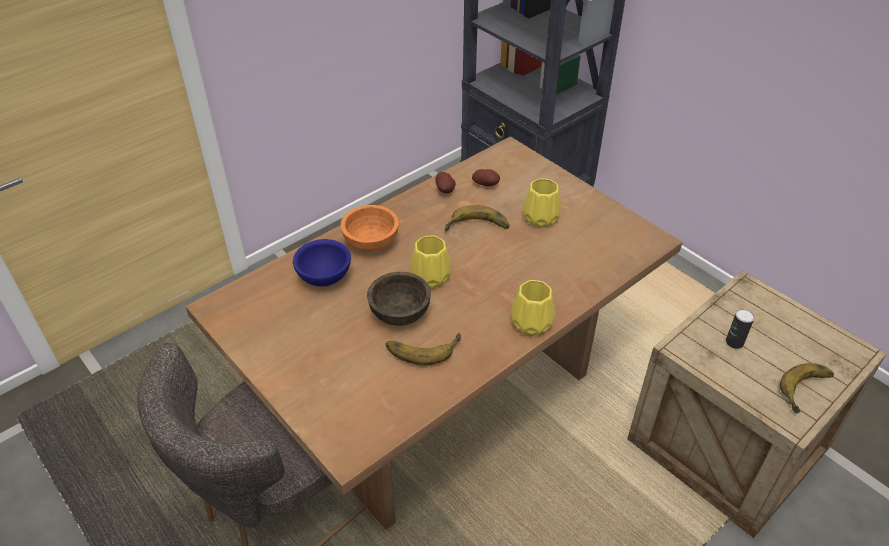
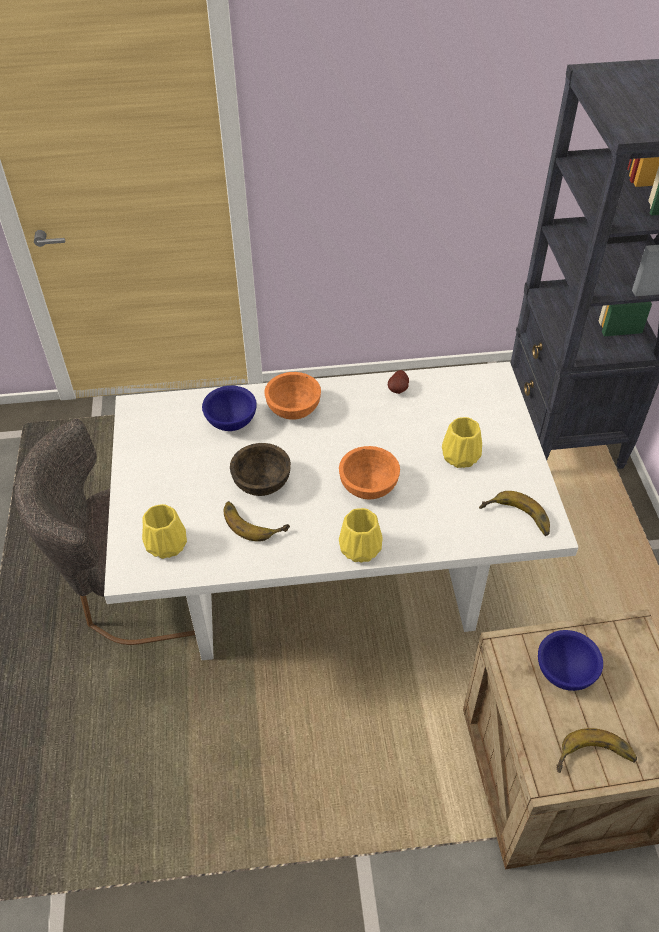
camera: 35 degrees right, 5 degrees up
brown dining table [185,136,682,530] -> white dining table [104,362,579,660]
yellow vase [410,236,451,288] -> yellow vase moved to [142,504,187,559]
banana [445,205,510,231] -> banana moved to [479,491,550,536]
potato [472,169,500,186] -> none
can [726,309,755,349] -> blue bowl [538,630,603,691]
none -> orange bowl [339,446,400,500]

